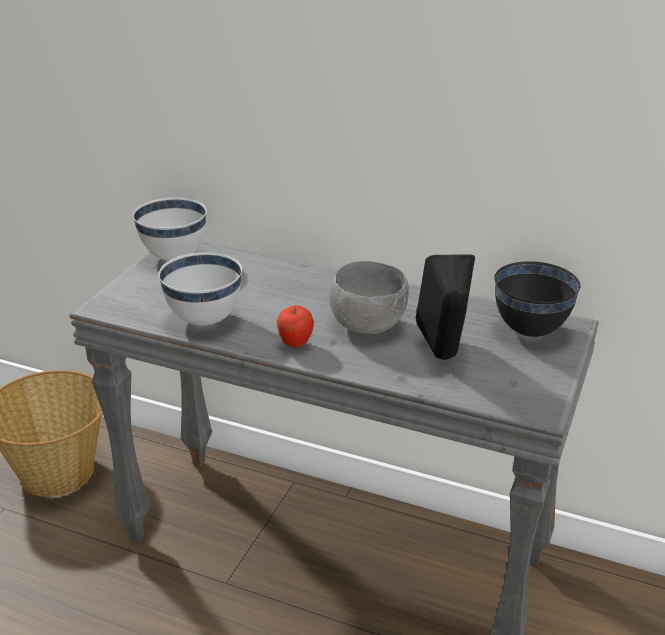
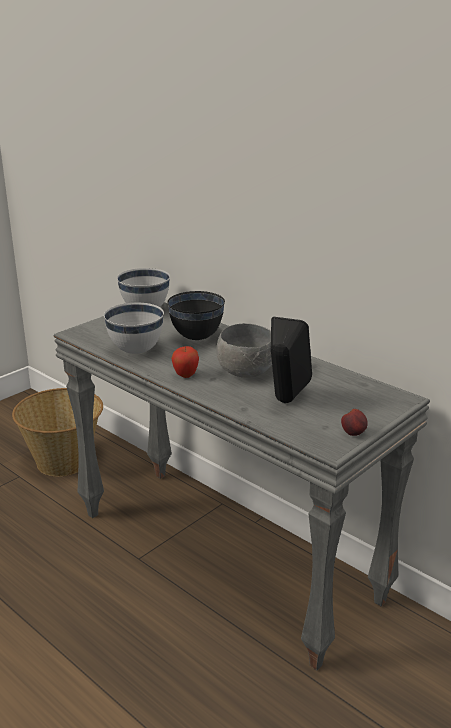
camera: 20 degrees right, 5 degrees down
black bowl [494,261,580,337] -> black bowl moved to [168,291,225,340]
none -> apple [341,409,368,436]

